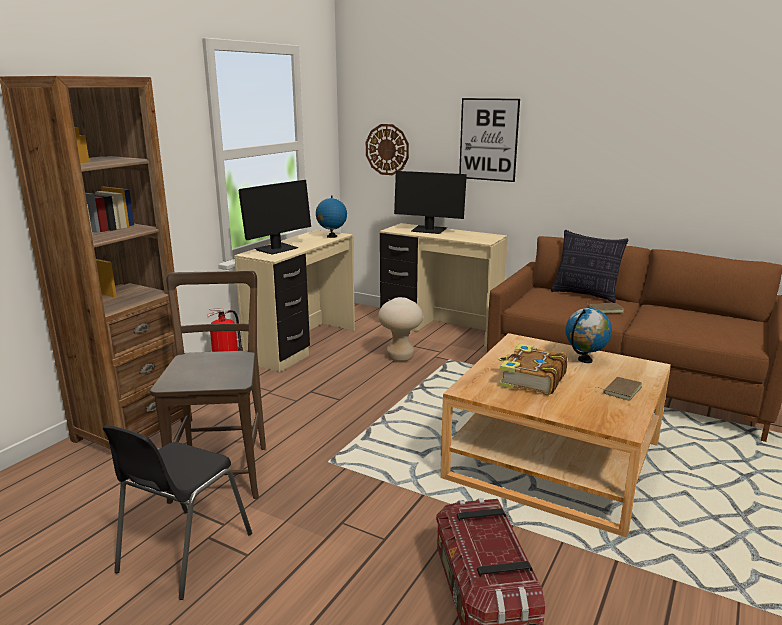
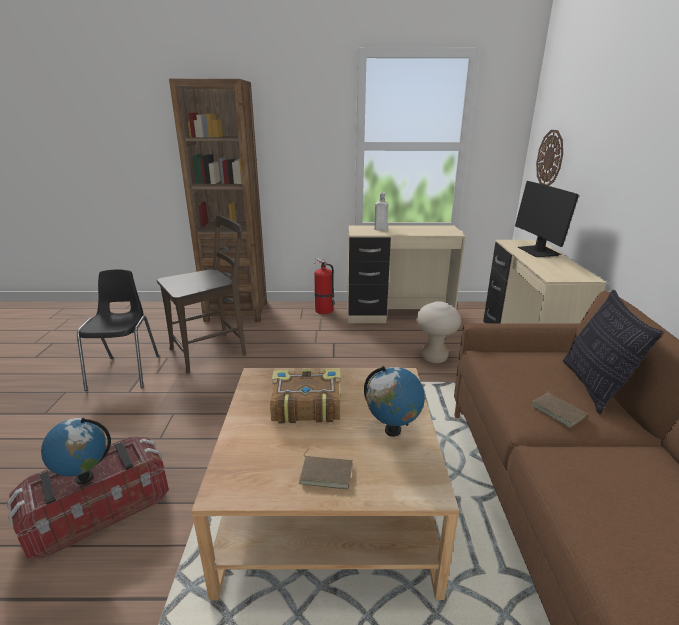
camera: 60 degrees right, 5 degrees up
black chair [103,425,252,600] -> black chair turned 90 degrees clockwise [77,269,159,391]
monitor [239,180,311,255] -> white bottle [374,193,388,230]
globe [316,196,347,238] -> globe moved to [41,418,111,484]
picture [459,98,520,182] -> none

